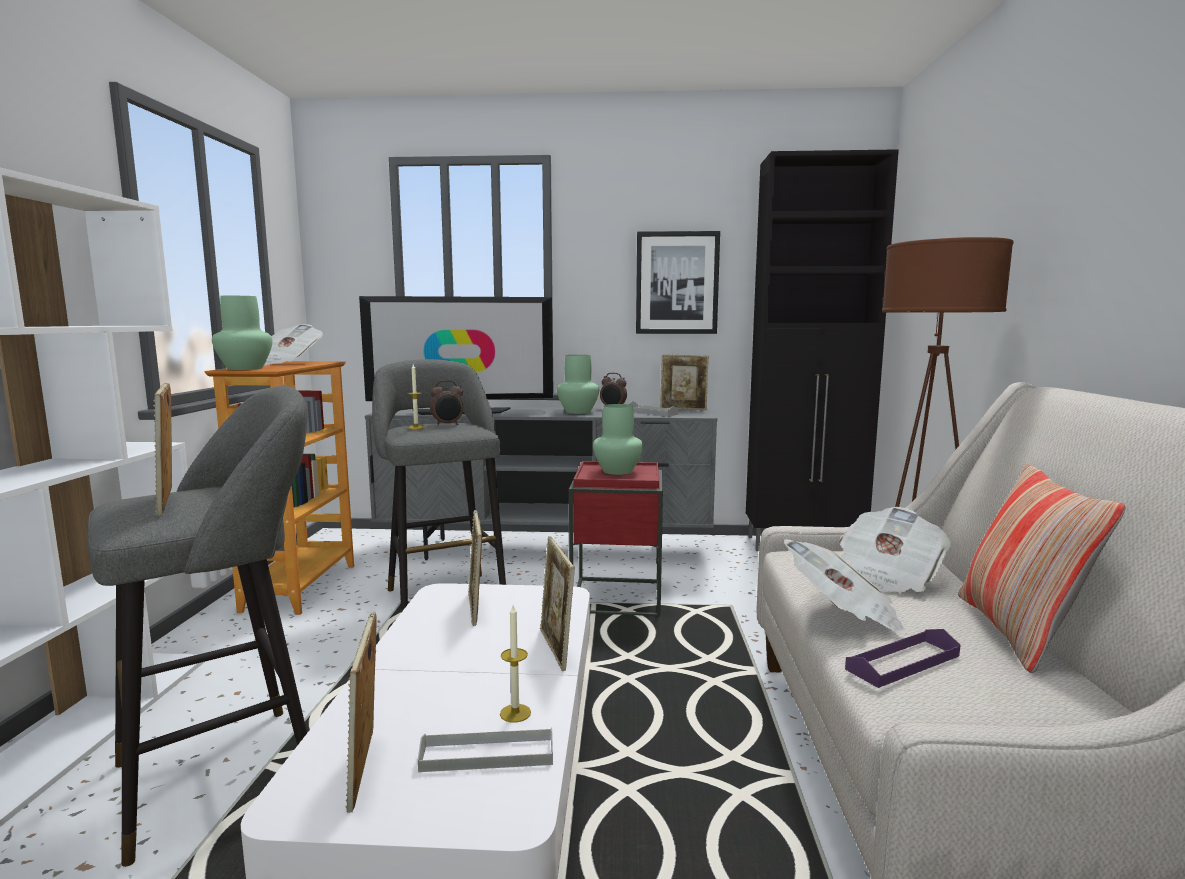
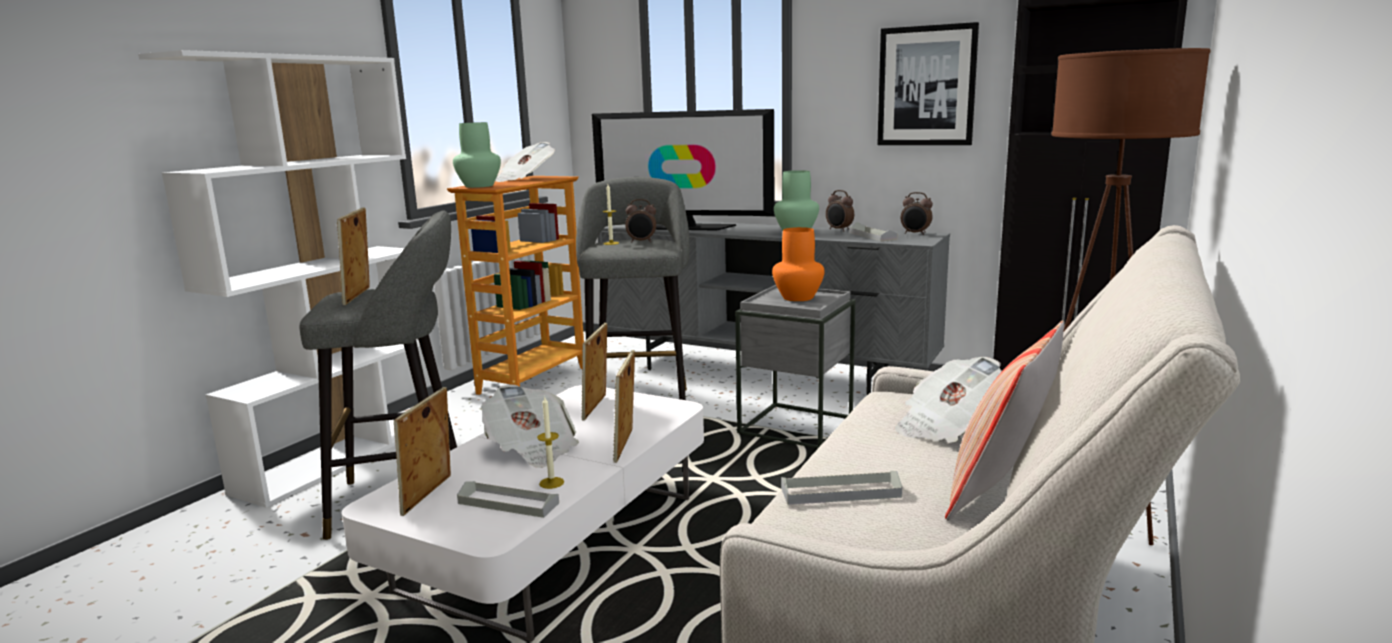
camera: 25 degrees right, 5 degrees up
red side table [569,461,663,616] -> grey side table [735,285,855,448]
green vase [593,404,643,475] -> orange vase [772,227,825,301]
picture frame [660,354,709,410] -> alarm clock [901,192,933,235]
newspaper [784,539,908,635] -> newspaper moved to [481,384,579,468]
purple tray [845,629,960,688] -> grey tray [781,471,902,505]

